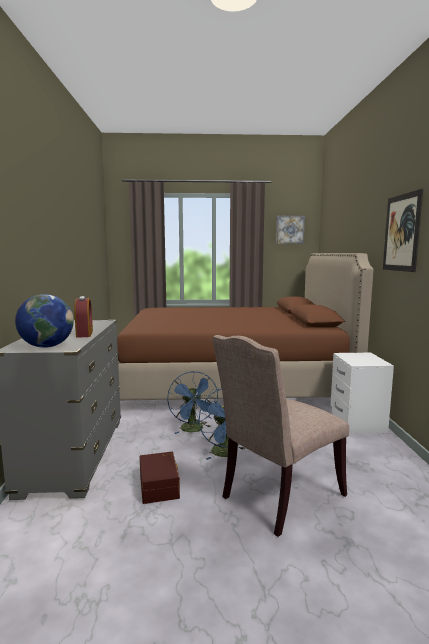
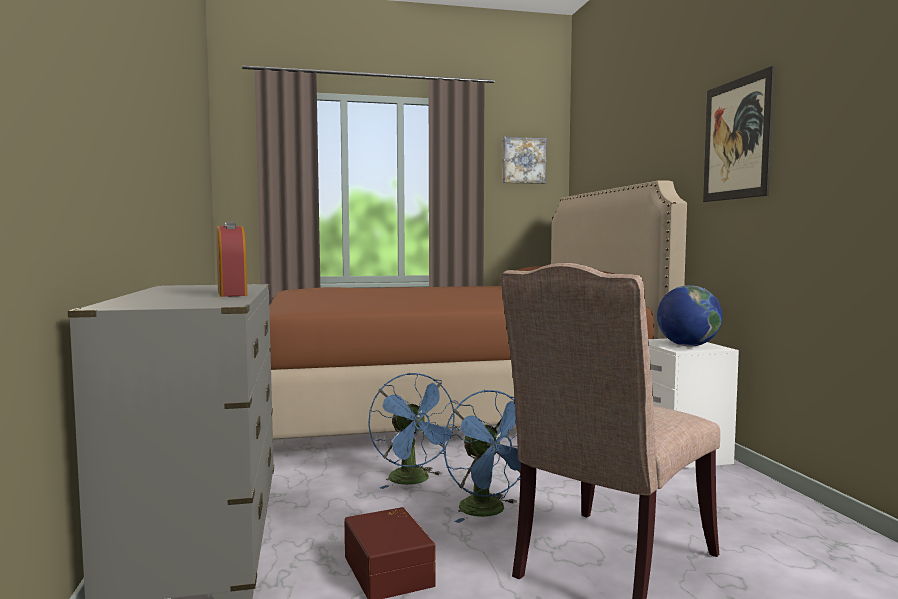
camera: 10 degrees left, 5 degrees down
globe [15,294,74,348] -> globe moved to [657,285,722,347]

